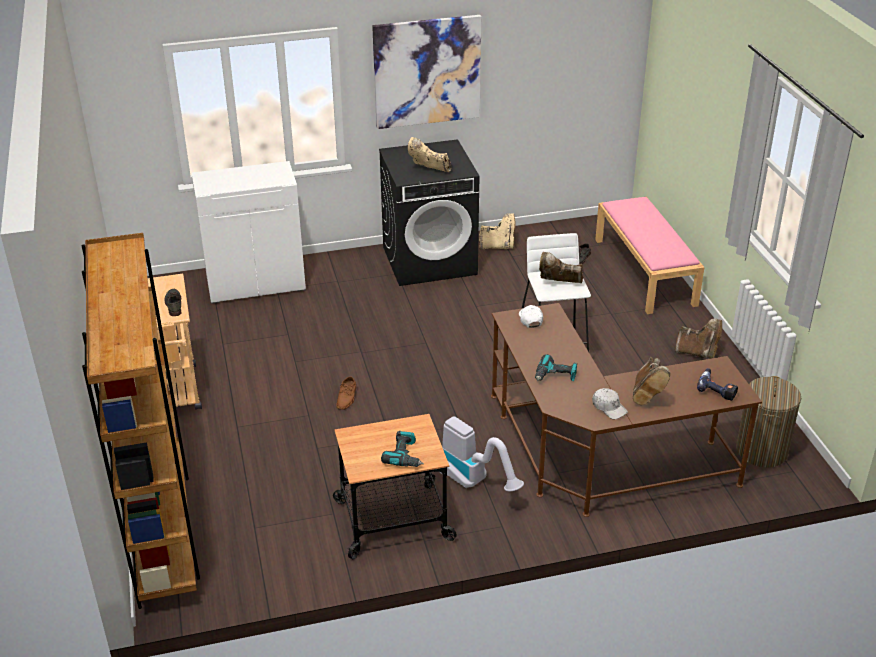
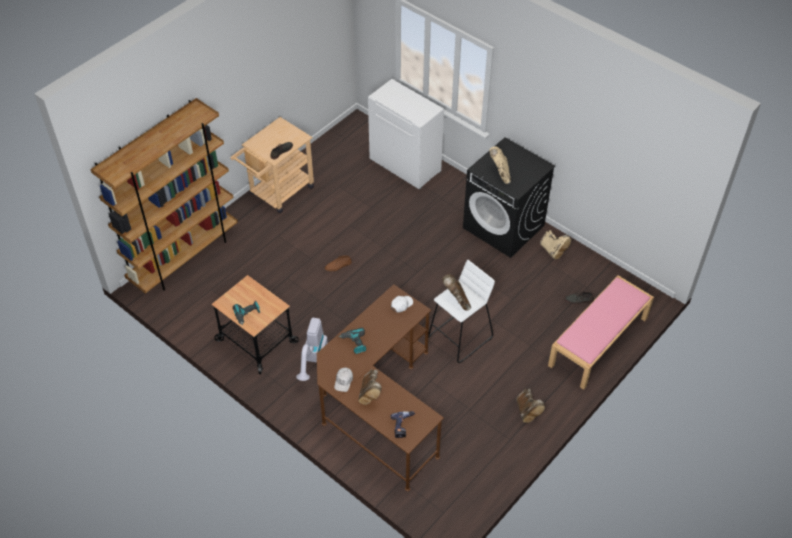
camera: 55 degrees right, 15 degrees up
picture [372,15,482,129] -> none
brown boot [633,357,670,405] -> brown boot turned 60 degrees counterclockwise [358,369,382,405]
laundry basket [736,376,801,468] -> none

